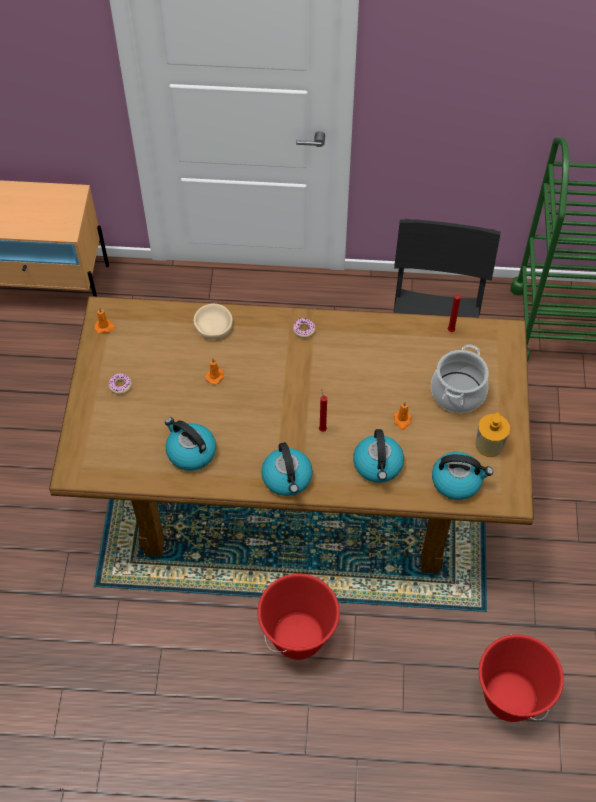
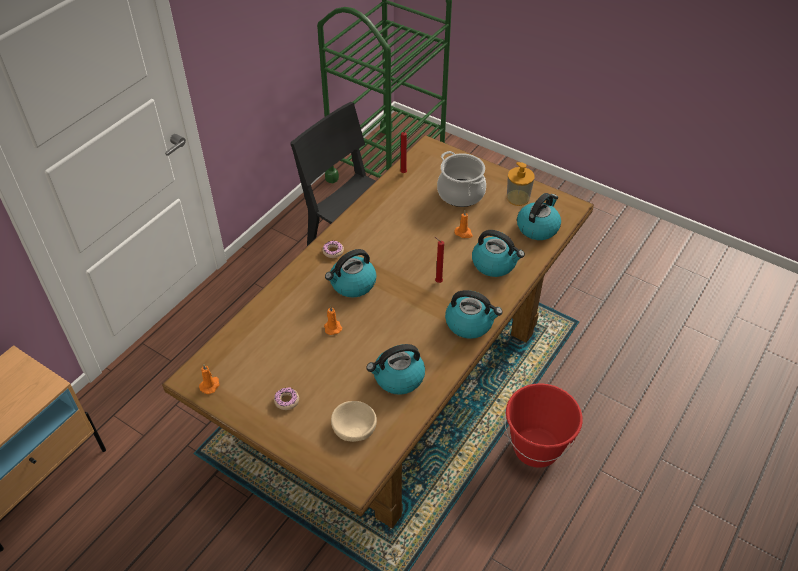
camera: 60 degrees left, 10 degrees down
beige bowl [193,304,233,339] -> beige bowl moved to [331,401,377,442]
red bucket [479,634,564,722] -> none
none -> kettle [325,249,377,297]

